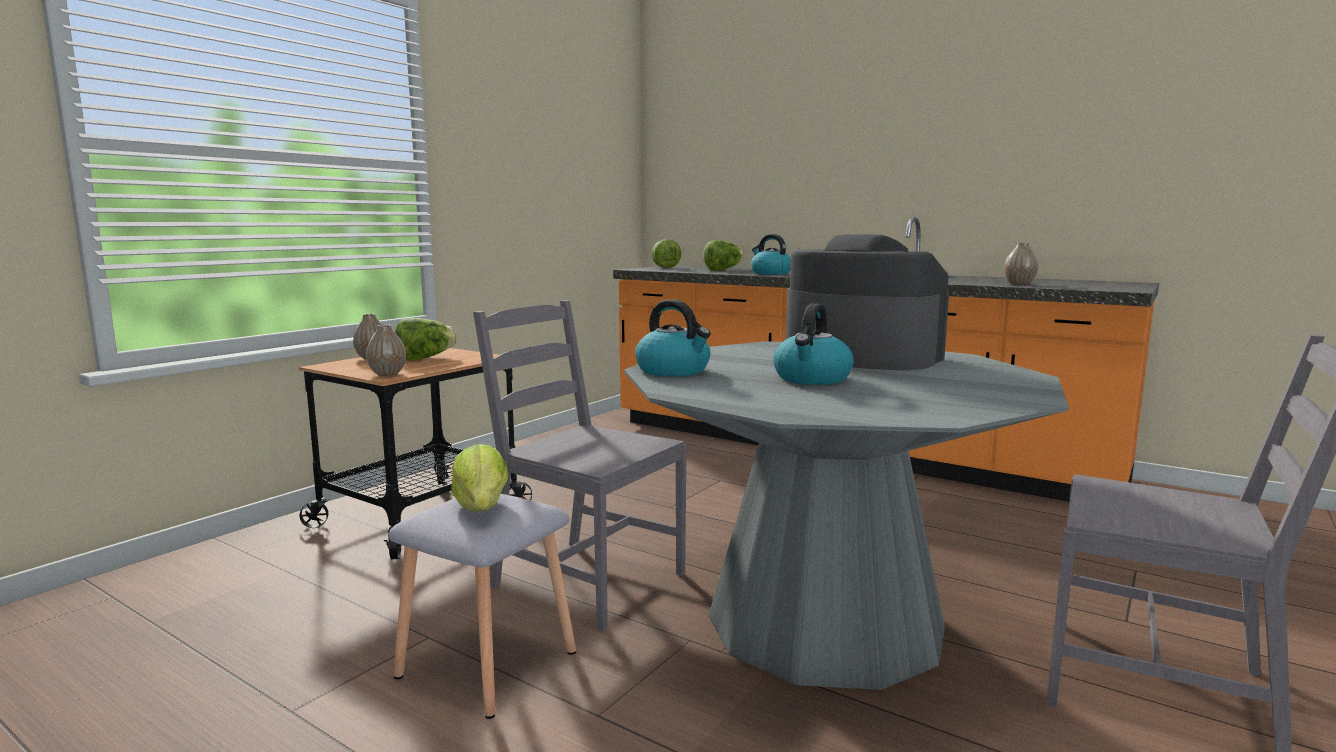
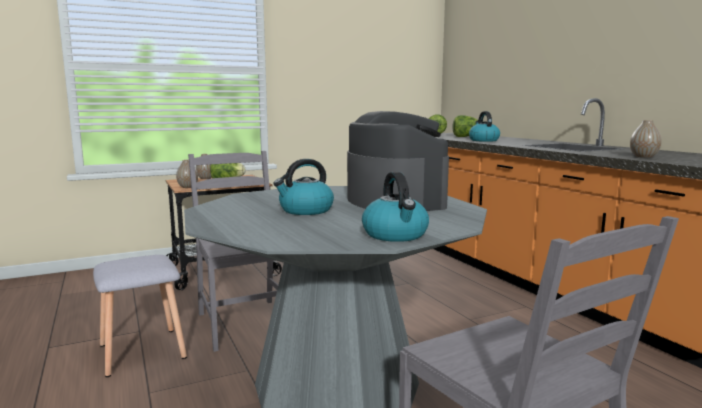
camera: 30 degrees right, 0 degrees up
lettuce [451,444,509,512] -> none
kettle [635,300,711,377] -> kettle moved to [362,171,429,242]

